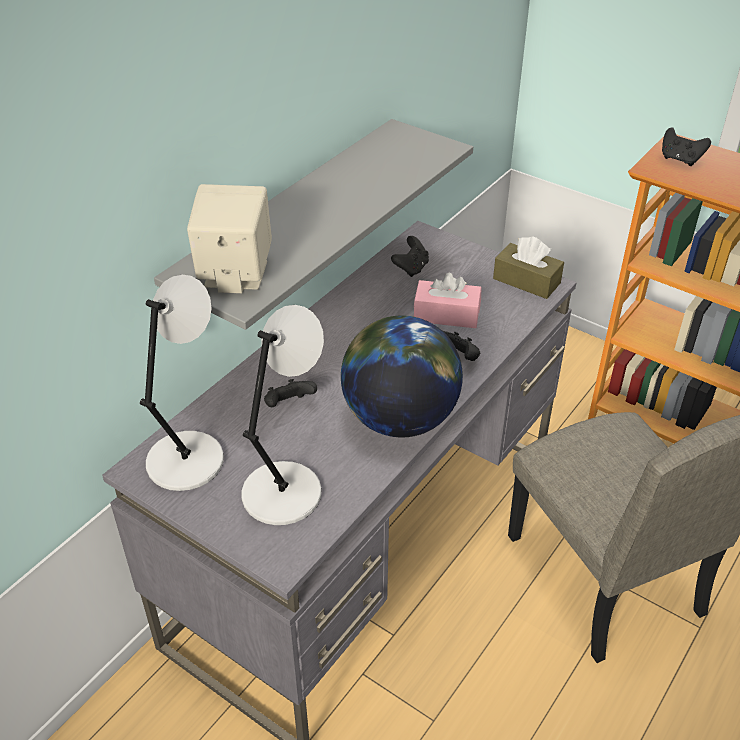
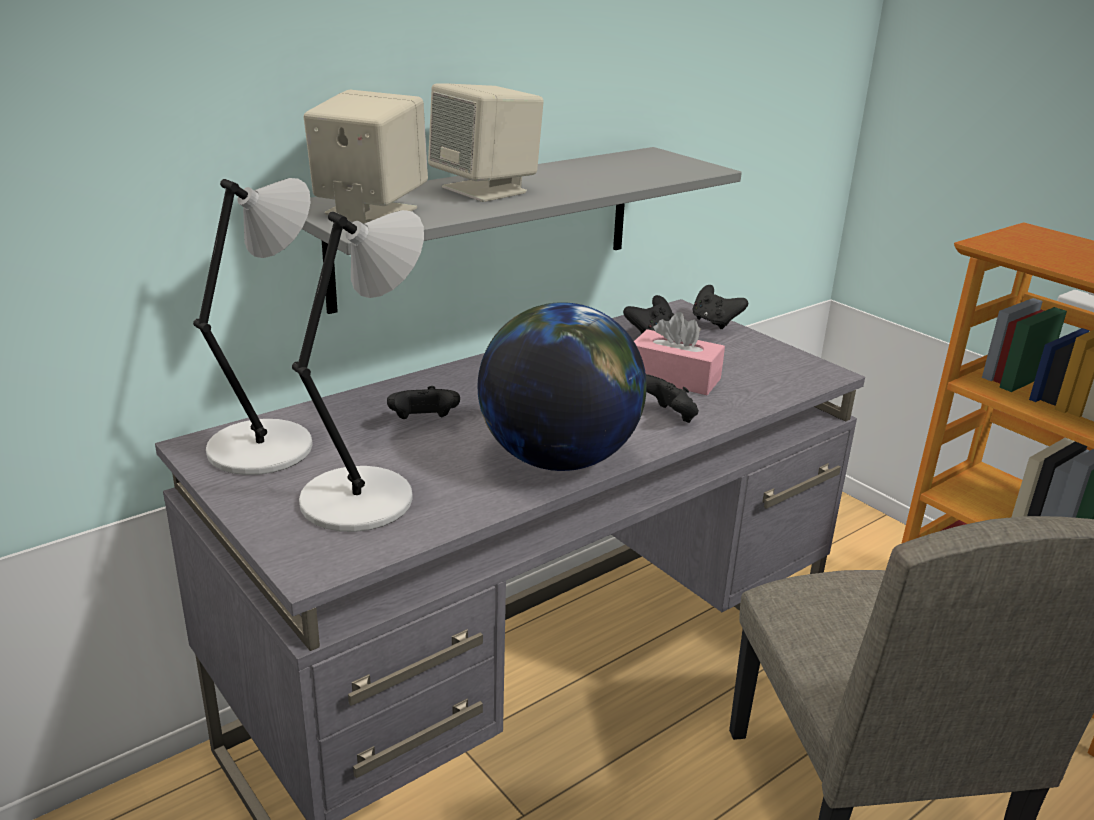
camera: 15 degrees right, 15 degrees down
brown tissue box [493,236,564,299] -> none
black game controller [662,127,711,166] -> black game controller moved to [693,285,748,329]
none -> beige speaker [428,83,544,202]

